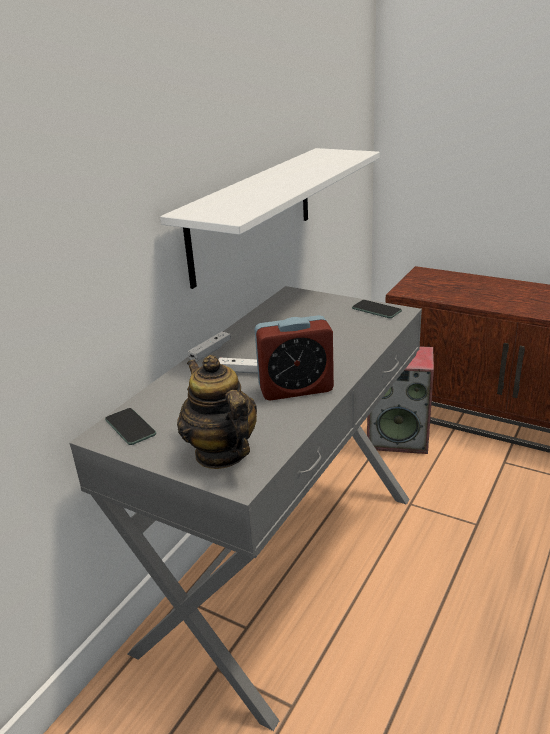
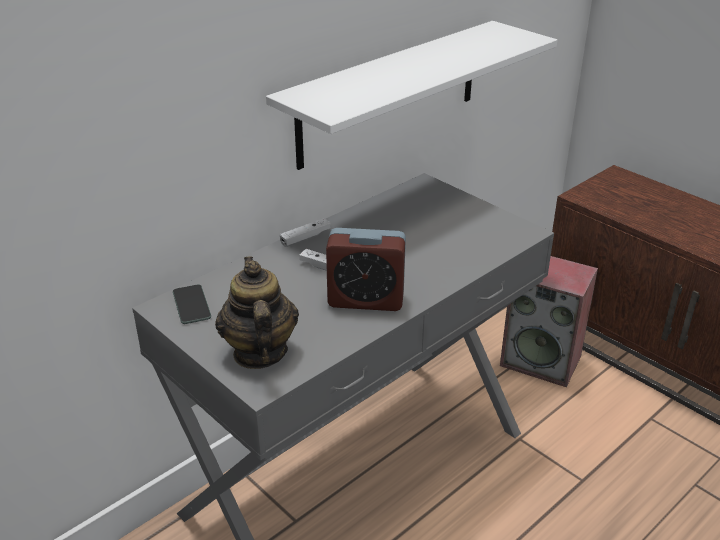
camera: 15 degrees right, 5 degrees up
phone [352,300,402,318] -> none

